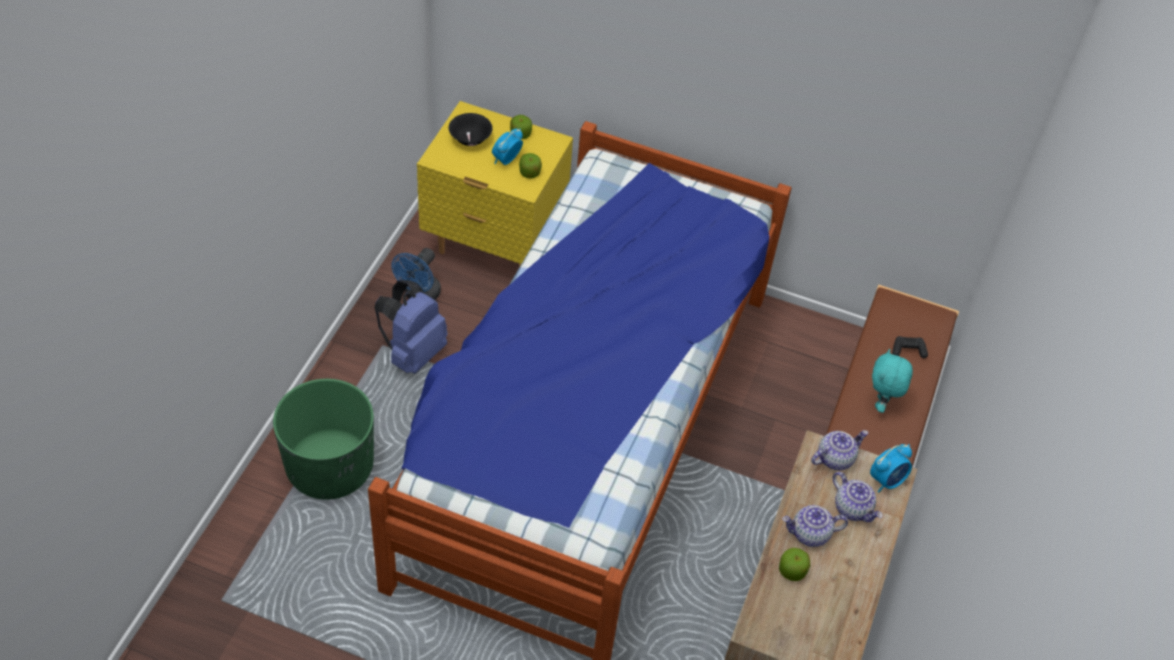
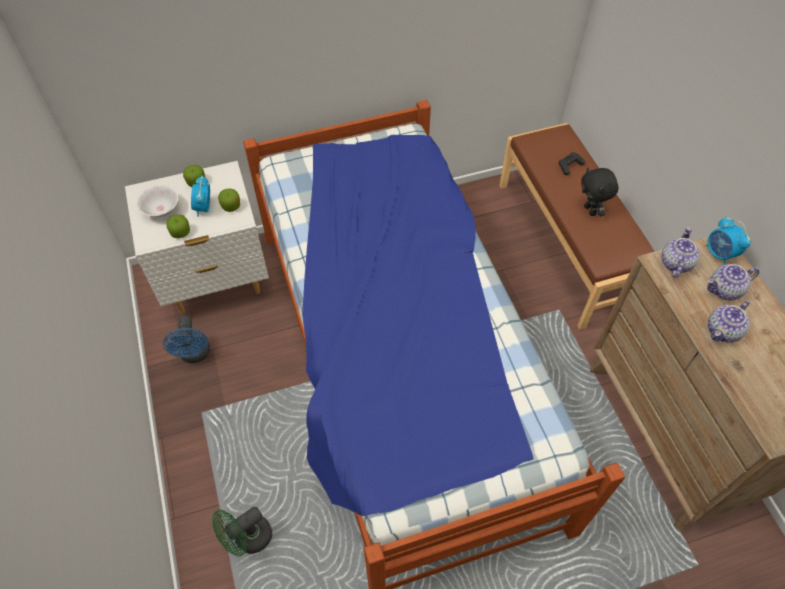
camera: 35 degrees left, 5 degrees up
green planter [273,379,374,500] -> green fan [212,506,272,556]
blue backpack [374,280,448,374] -> none
yellow nightstand [417,101,573,267] -> white nightstand [125,161,269,313]
black bowl [449,113,493,146] -> white bowl [136,185,178,218]
apple [779,548,810,581] -> apple moved to [166,215,190,238]
teapot [833,472,882,522] -> teapot turned 150 degrees clockwise [707,264,759,300]
alarm clock [870,444,912,493] -> alarm clock turned 135 degrees clockwise [705,216,751,265]
turquoise plush toy [872,349,913,413] -> black plush toy [581,168,619,216]

